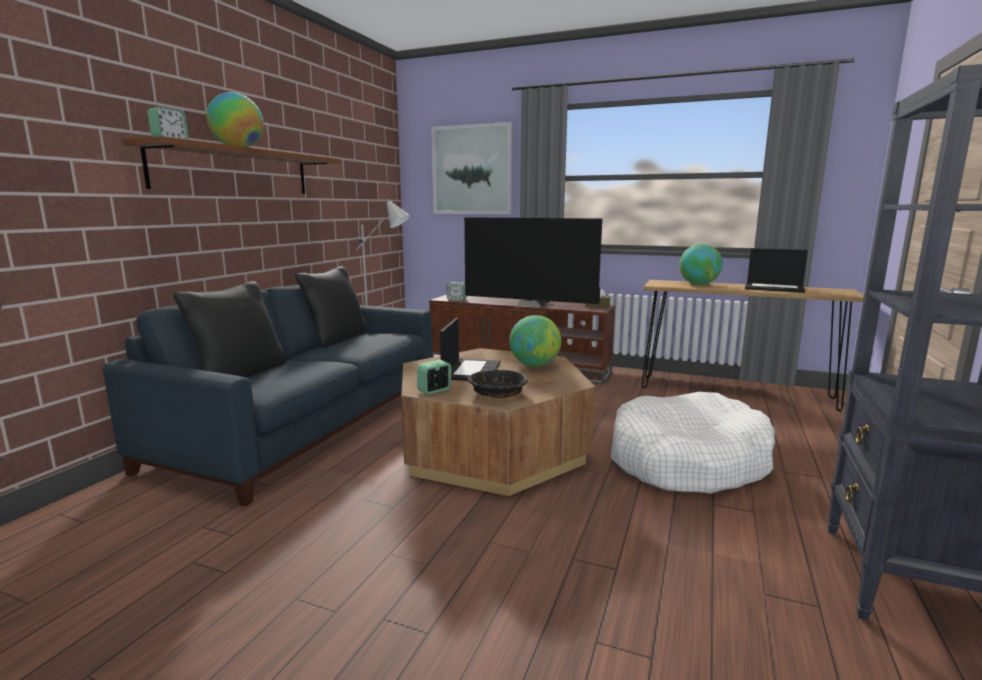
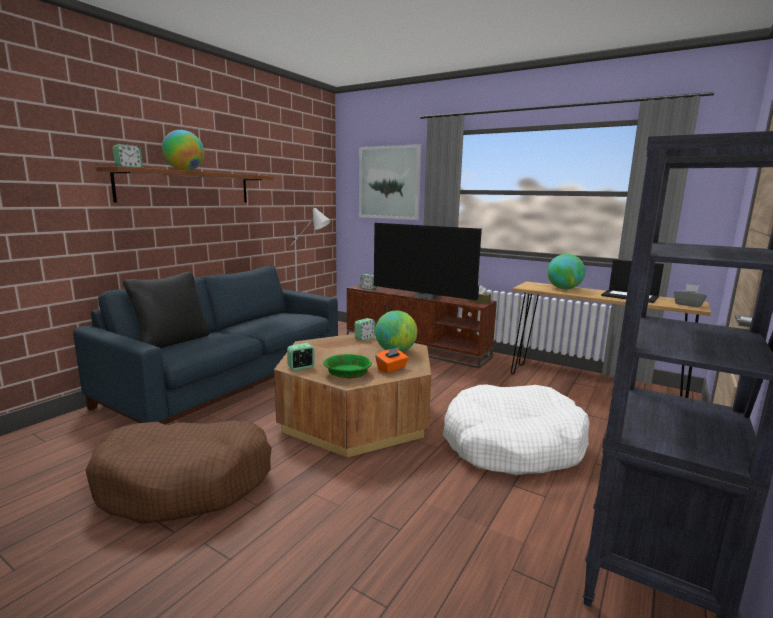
camera: 10 degrees right, 0 degrees up
black pillow [295,266,367,348] -> none
laptop [440,318,500,381] -> none
black bowl [468,370,528,398] -> green bowl [324,354,372,379]
none -> brown dog bed [85,420,272,524]
none -> alarm clock [355,318,375,341]
none -> orange tissue box [375,347,408,373]
none -> grey tissue box [674,284,707,307]

